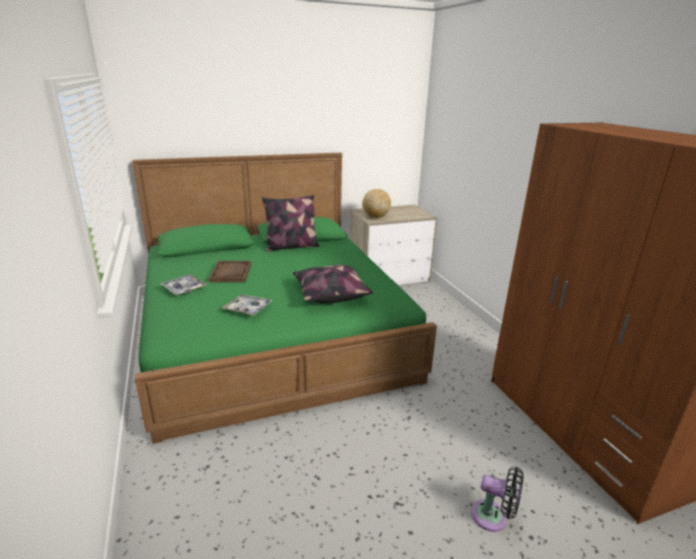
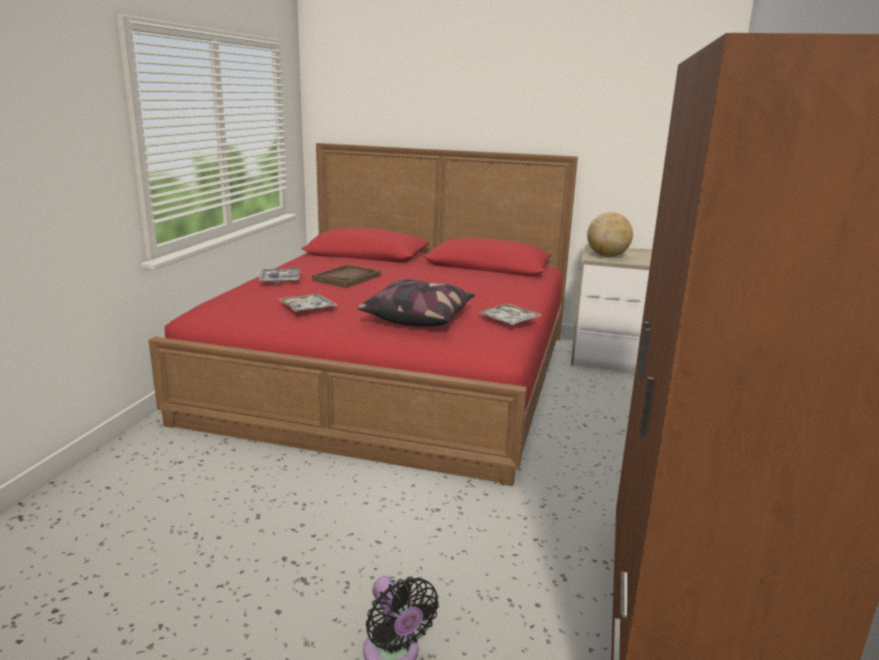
camera: 35 degrees right, 5 degrees down
green bed [132,153,437,444] -> red bed [148,143,578,486]
pillow [262,195,319,252] -> none
none -> tray [479,304,541,325]

